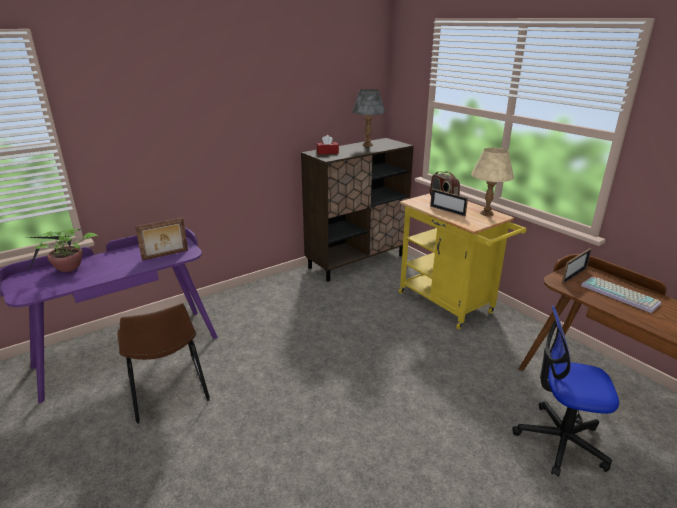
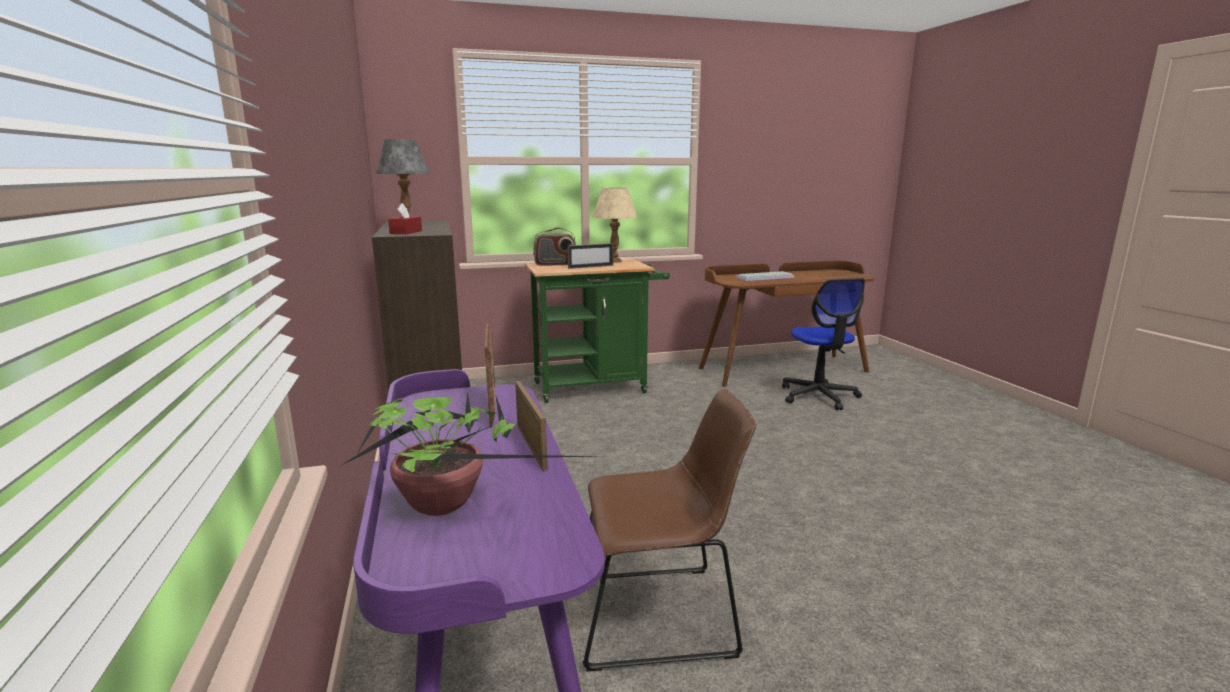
camera: 70 degrees left, 10 degrees down
yellow cart [398,193,526,329] -> green cart [525,259,670,403]
office chair [512,306,619,477] -> office chair turned 45 degrees counterclockwise [782,278,865,410]
picture frame [562,248,592,284] -> picture frame moved to [515,381,548,471]

